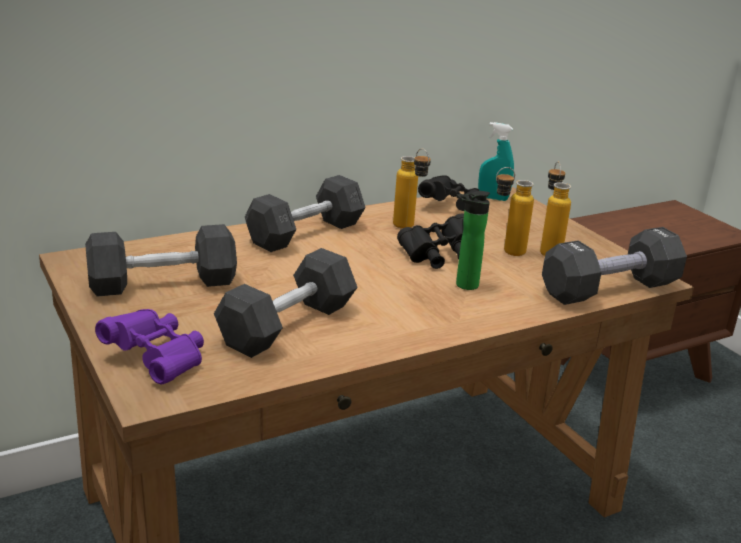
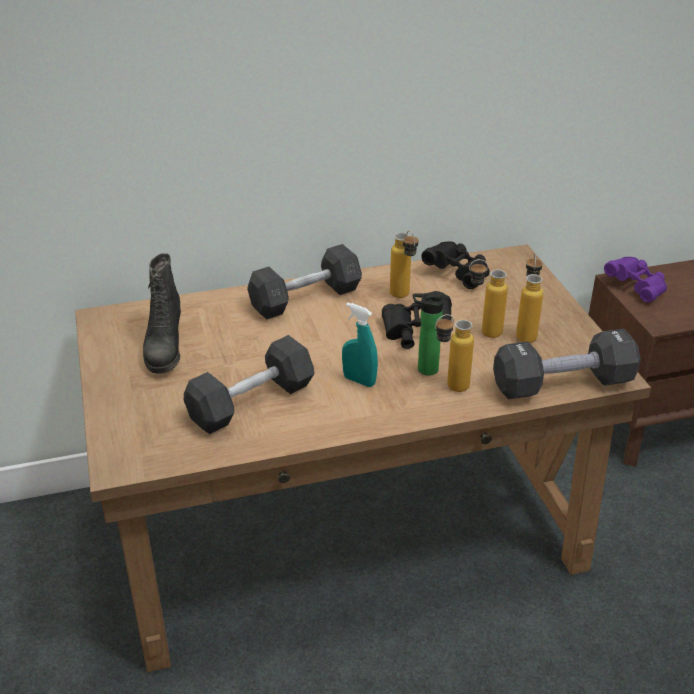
camera: 15 degrees right, 10 degrees up
grey dumbbell [85,224,237,297] -> black boot [143,253,181,374]
purple binoculars [95,309,204,384] -> purple binoculars moved to [604,257,667,303]
turquoise spray bottle [478,122,514,201] -> turquoise spray bottle moved to [342,302,378,387]
none -> bottle [435,314,474,392]

